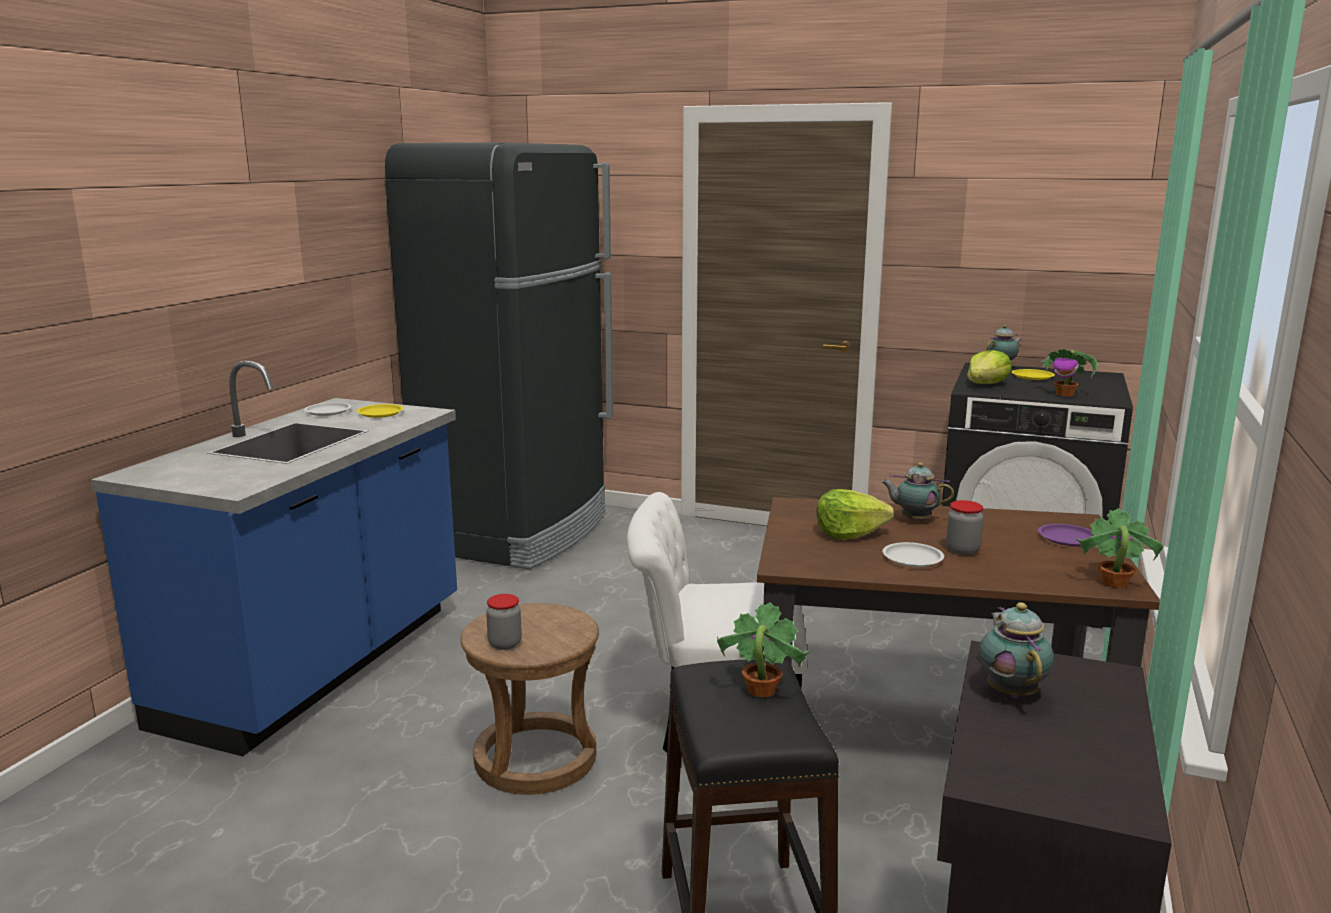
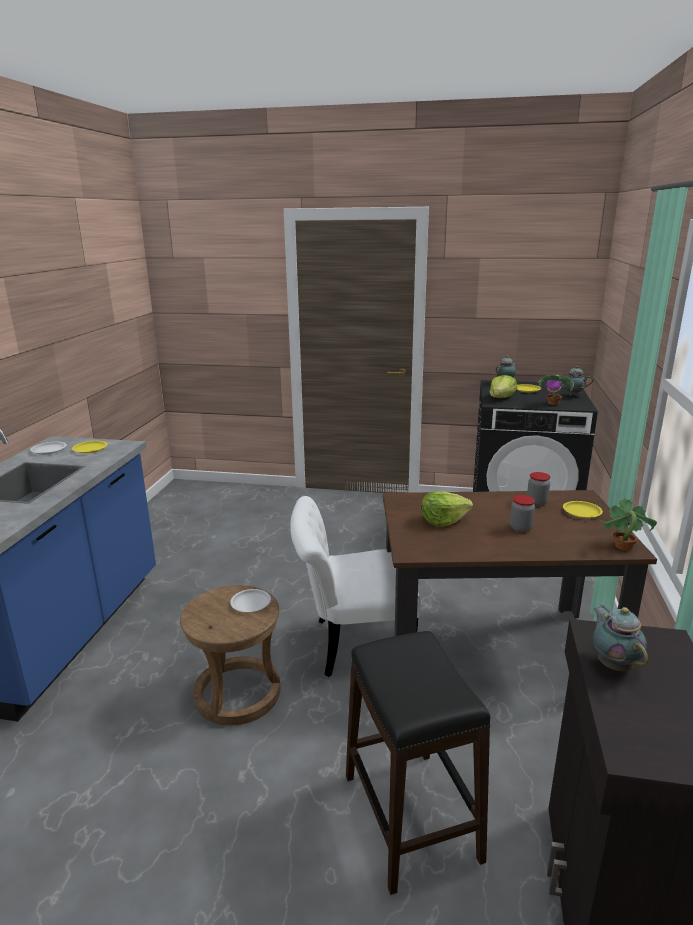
camera: 10 degrees left, 5 degrees up
black fridge [385,143,613,570] -> none
jar [486,594,522,650] -> jar moved to [527,472,550,506]
potted plant [717,602,811,697] -> none
teapot [881,462,954,521] -> teapot moved to [560,366,593,396]
white plate [883,542,944,567] -> white plate moved to [230,589,271,612]
purple plate [1038,524,1094,546] -> yellow plate [563,501,603,518]

